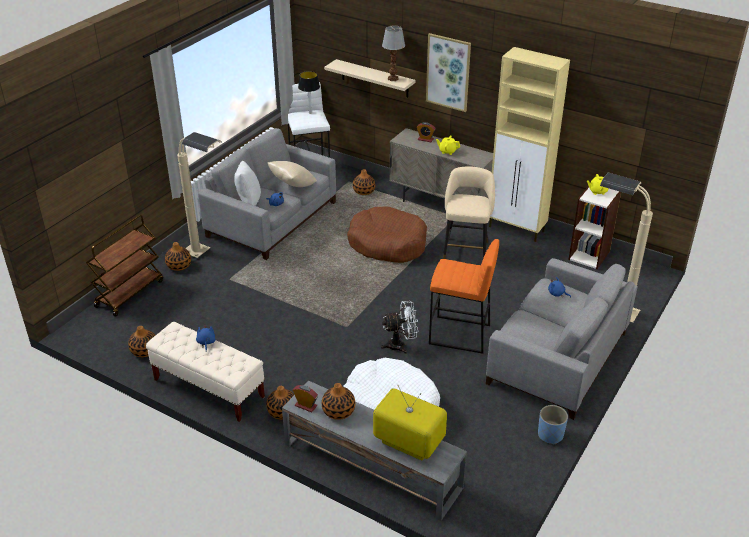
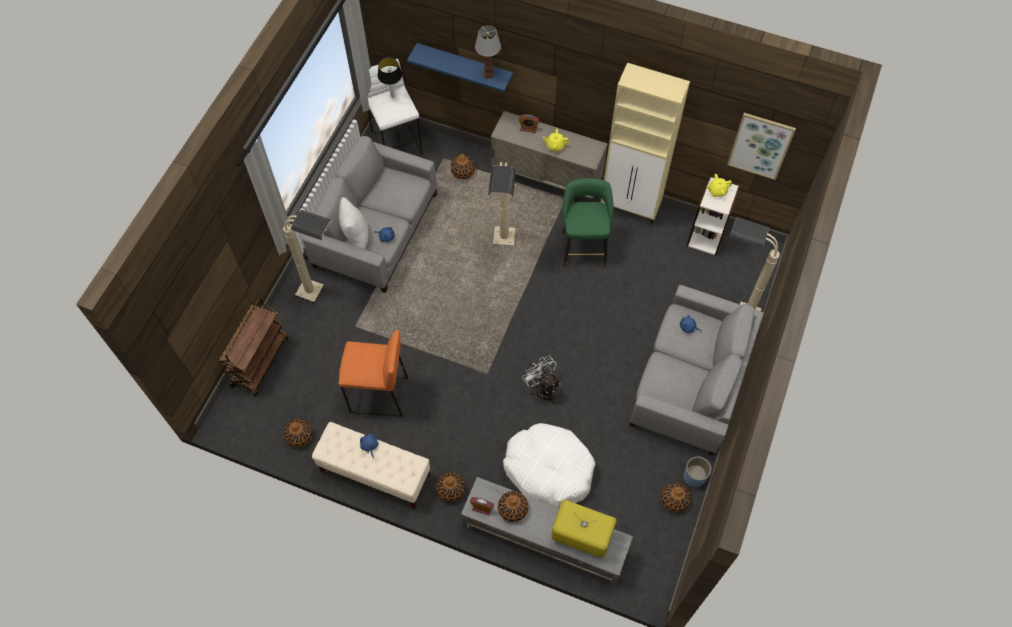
camera: 10 degrees left, 25 degrees up
vase [165,242,191,271] -> vase moved to [661,483,691,512]
beige pillow [267,161,317,187] -> none
beige shelf [324,59,415,97] -> blue shelf [407,43,513,92]
brown dog bed [347,206,427,263] -> beige floor lamp [488,162,516,245]
white fan [381,301,418,354] -> white fan turned 105 degrees counterclockwise [522,355,561,404]
picture [426,33,471,112] -> picture moved to [727,113,796,180]
orange stool [429,239,499,354] -> orange stool moved to [338,330,408,417]
beige stool [443,167,495,259] -> green stool [562,178,614,267]

